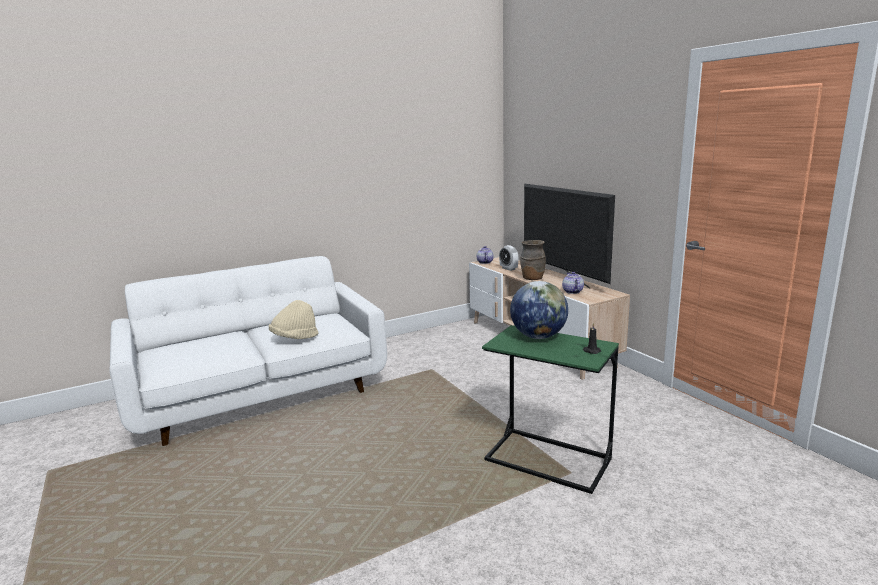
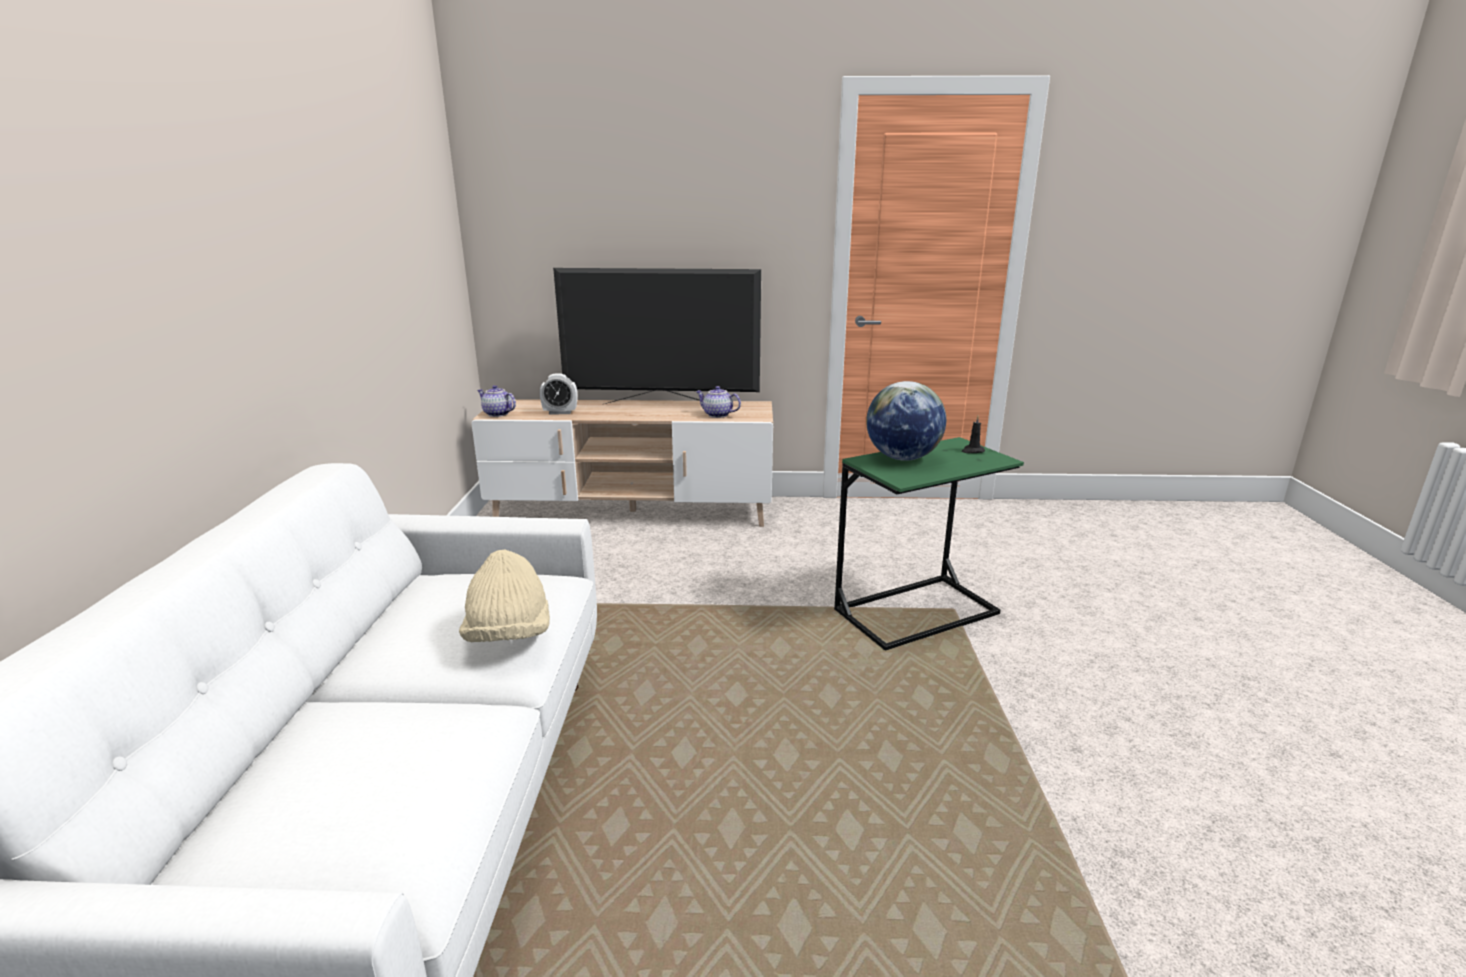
camera: 60 degrees left, 5 degrees up
brown vase [520,240,546,280] -> none

